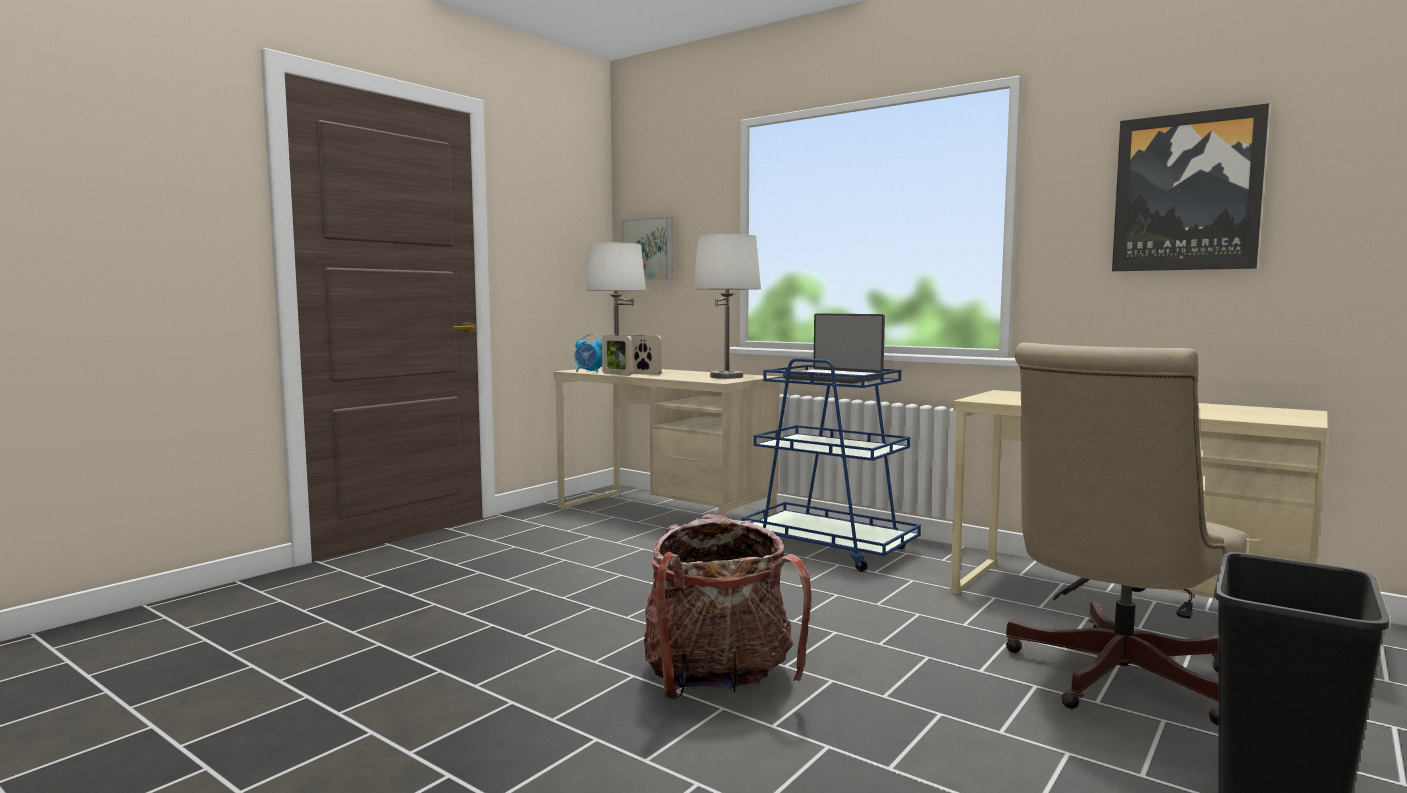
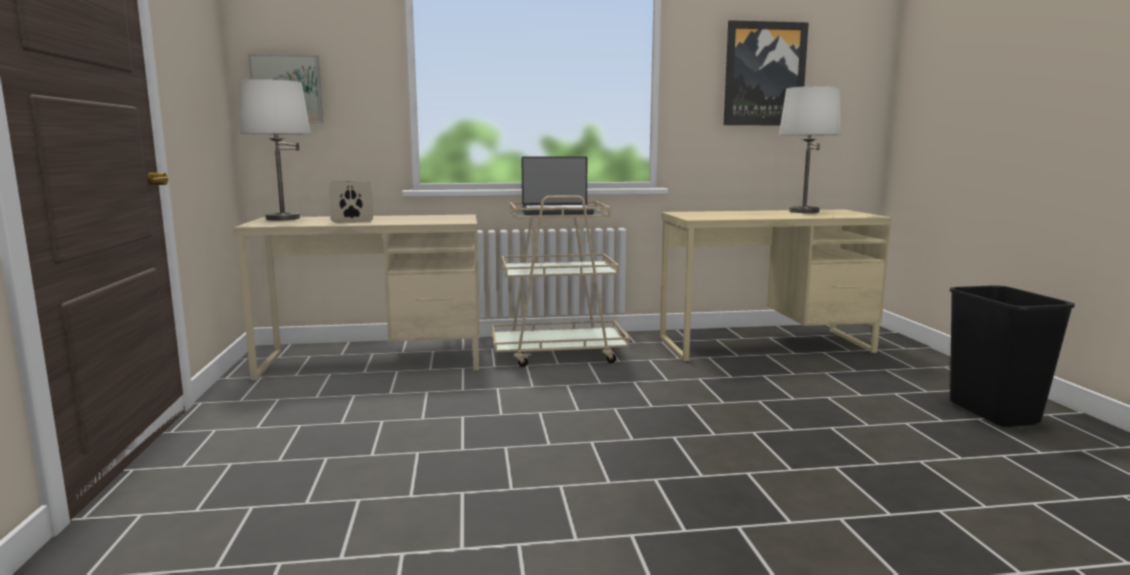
camera: 45 degrees left, 5 degrees up
alarm clock [575,334,602,373] -> none
picture frame [602,335,633,376] -> none
backpack [644,514,812,699] -> none
white table lamp [693,234,761,379] -> white table lamp moved to [779,86,841,213]
blue cart [742,358,921,572] -> beige cart [492,195,630,367]
beige office chair [1006,342,1247,726] -> none

